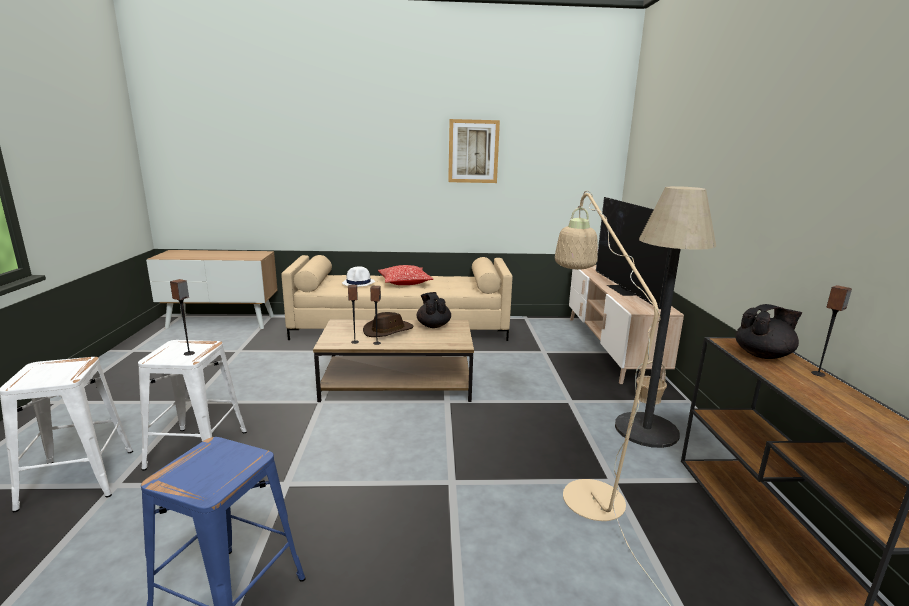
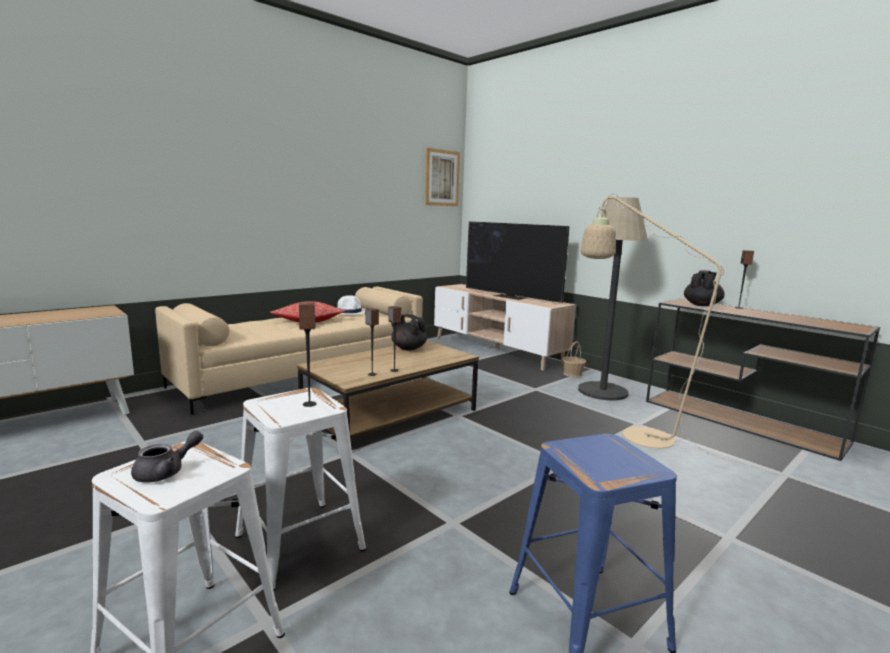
camera: 40 degrees left, 5 degrees down
white hat [342,266,375,287] -> white hat moved to [337,295,365,315]
brown hat [363,312,414,337] -> none
picture [448,119,500,183] -> picture moved to [425,148,460,206]
none -> grey teapot [131,431,203,483]

